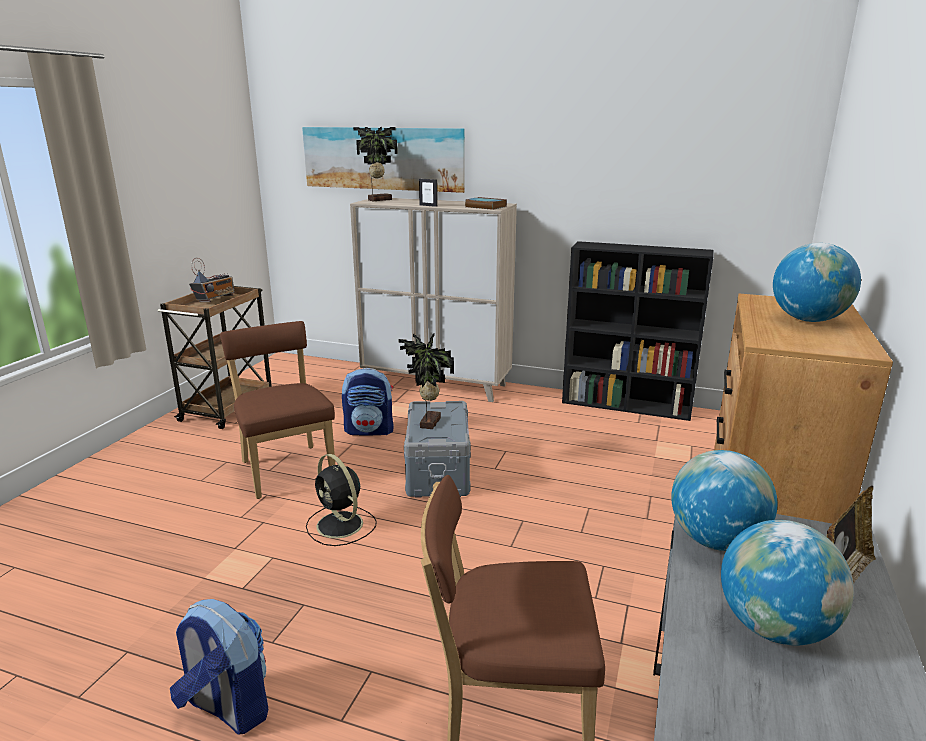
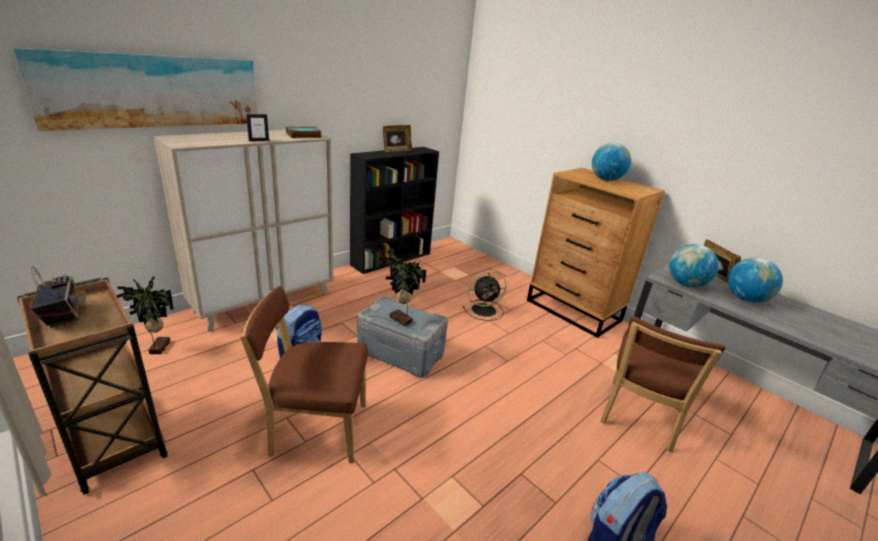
camera: 65 degrees left, 5 degrees up
black fan [306,454,377,546] -> black fan moved to [463,271,506,321]
potted plant [353,127,398,202] -> potted plant moved to [116,276,174,354]
none -> picture frame [383,125,412,152]

